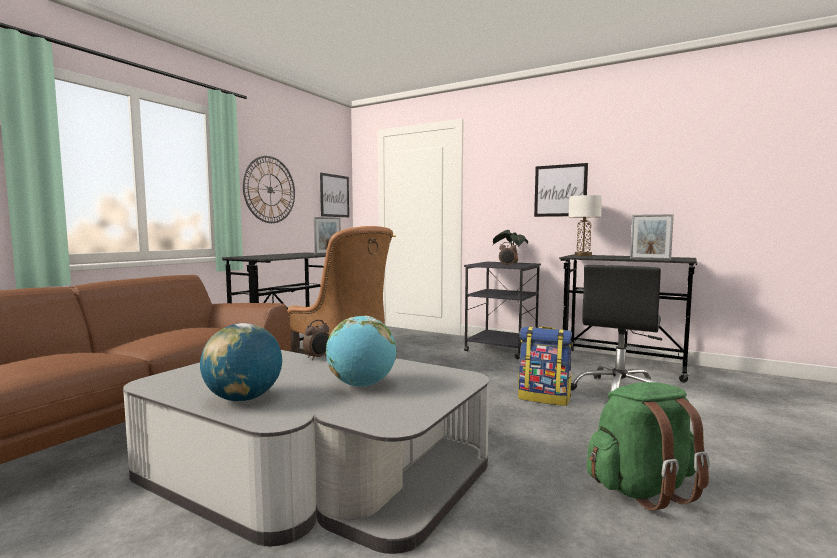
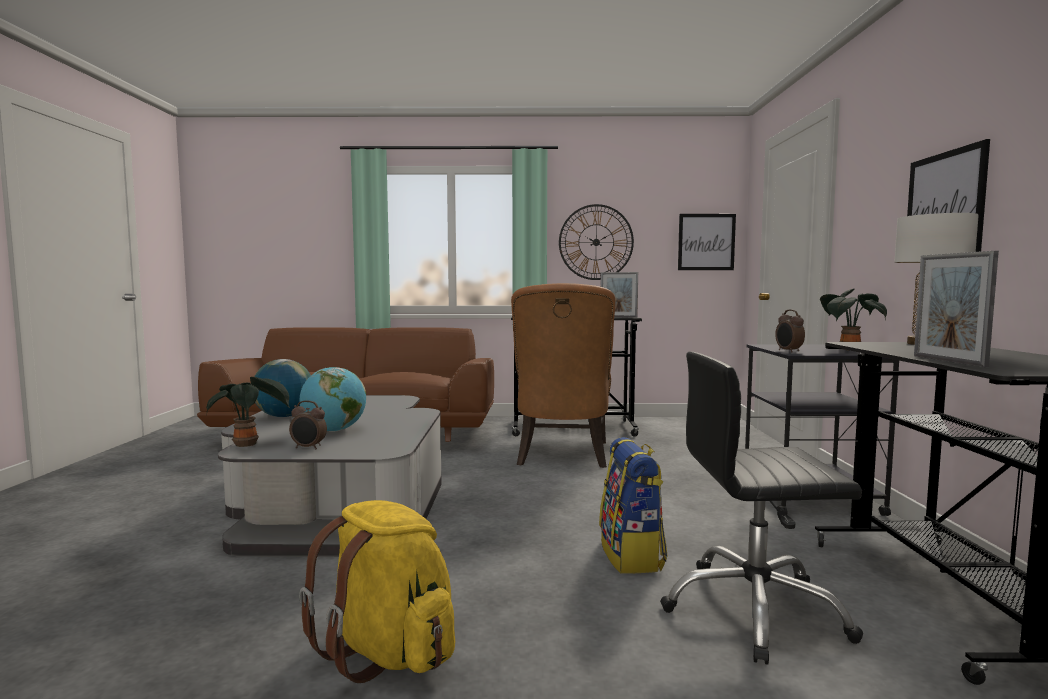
camera: 60 degrees right, 0 degrees up
alarm clock [303,320,330,360] -> alarm clock moved to [289,401,327,449]
green backpack [587,382,710,510] -> yellow backpack [299,500,455,683]
none -> potted plant [206,377,290,447]

